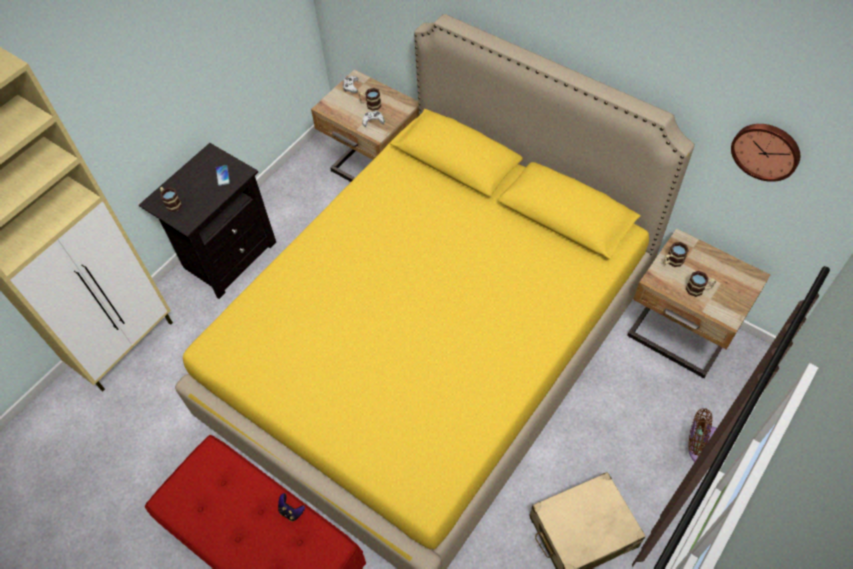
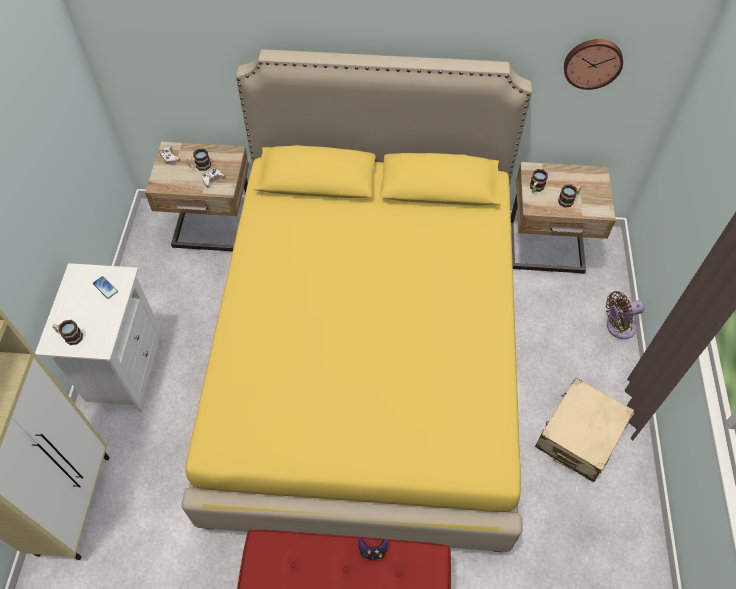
camera: 35 degrees left, 0 degrees up
black nightstand [139,143,276,299] -> white nightstand [35,263,163,412]

